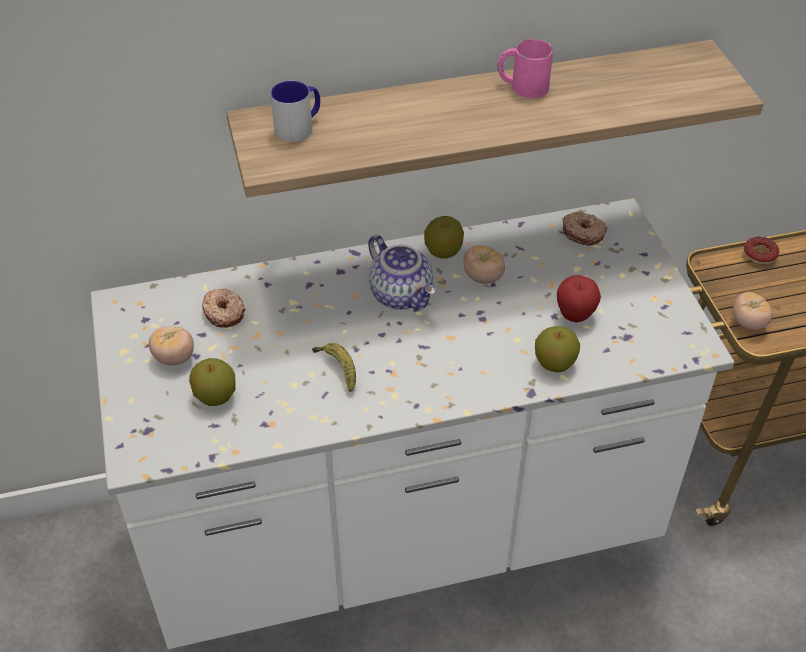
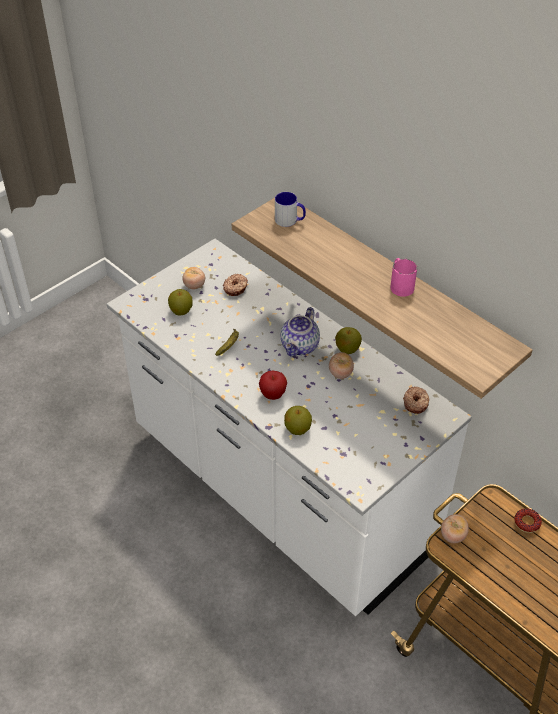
camera: 60 degrees right, 0 degrees up
apple [557,275,601,322] -> apple moved to [259,371,287,400]

